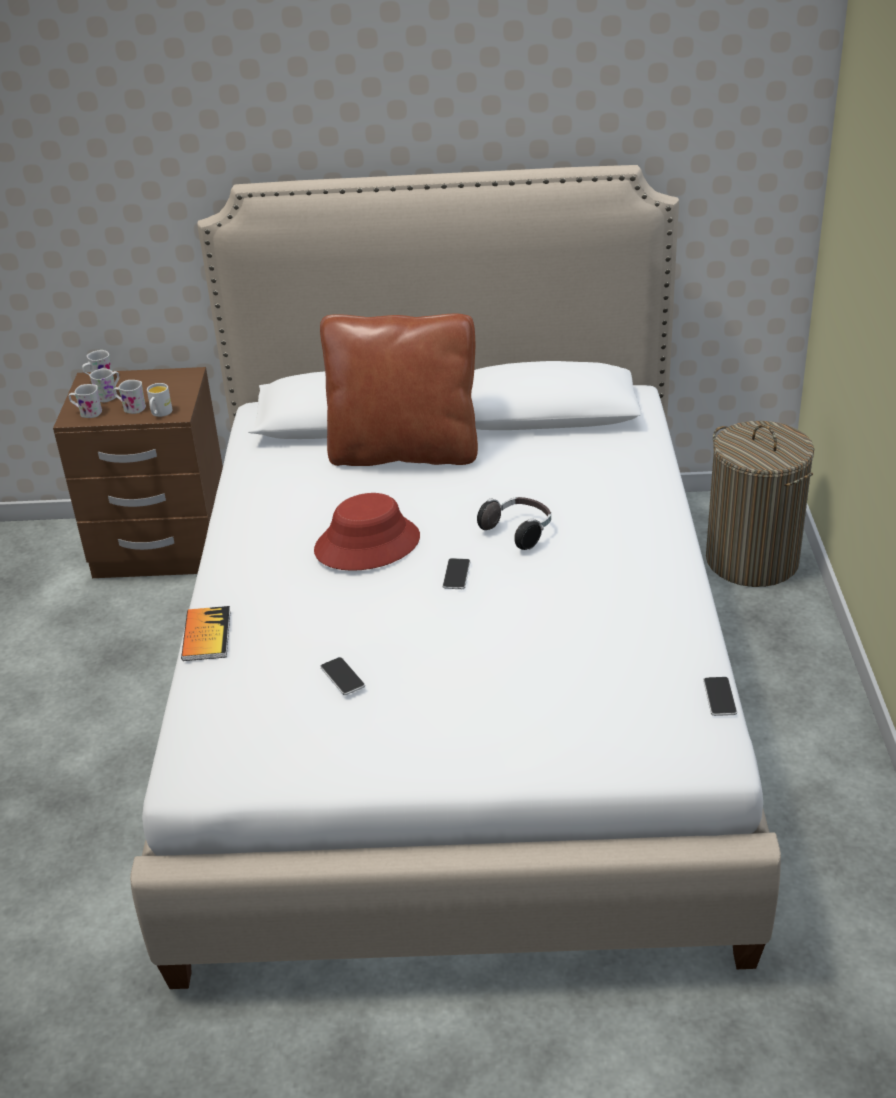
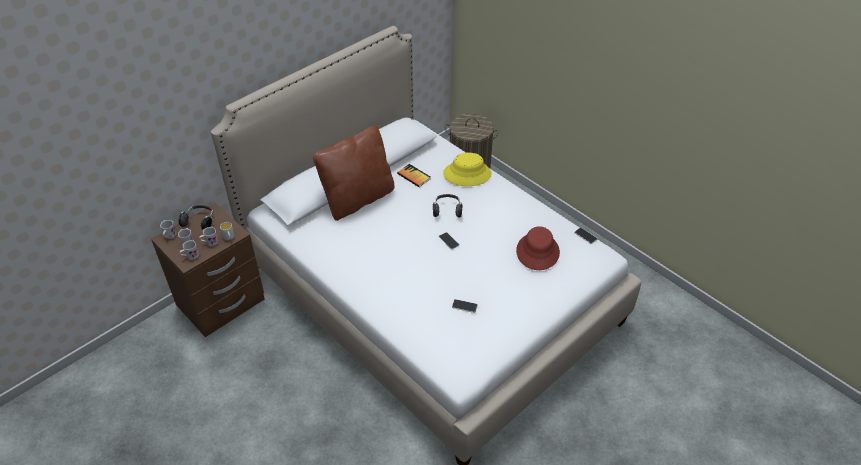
camera: 45 degrees left, 10 degrees up
book [181,606,231,661] -> book moved to [397,164,431,187]
red hat [314,493,420,571] -> red hat moved to [516,226,560,270]
none -> headphones [178,205,214,230]
none -> yellow hat [443,152,492,186]

